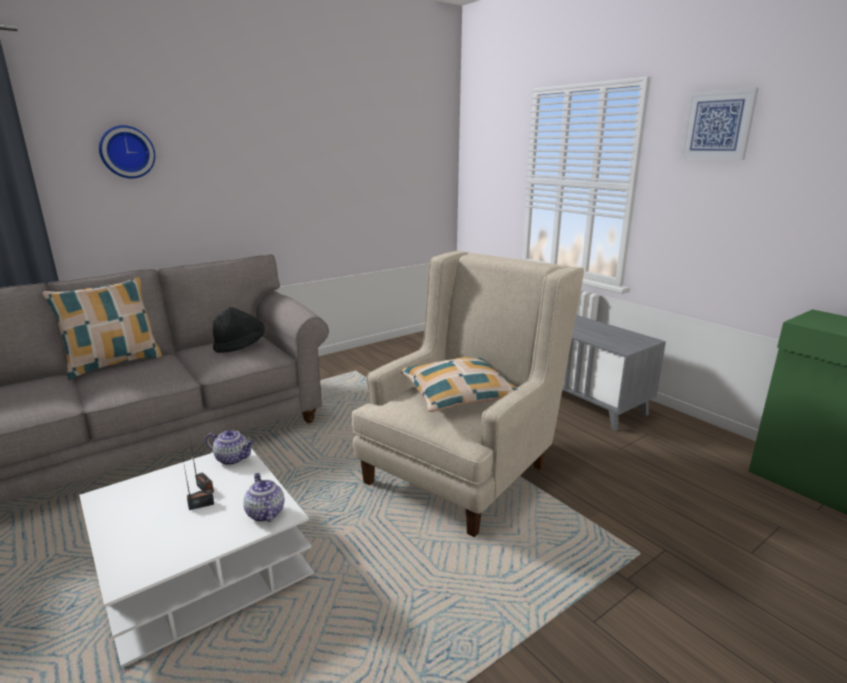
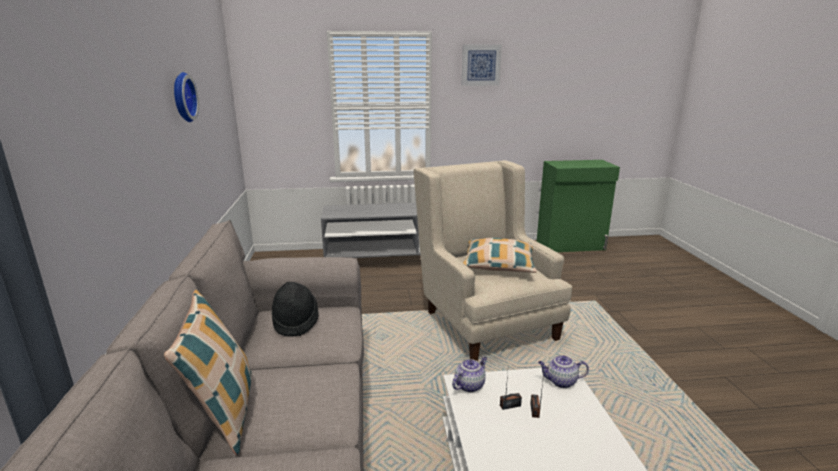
camera: 60 degrees left, 0 degrees up
wall clock [99,125,155,178] -> wall clock moved to [174,72,199,122]

